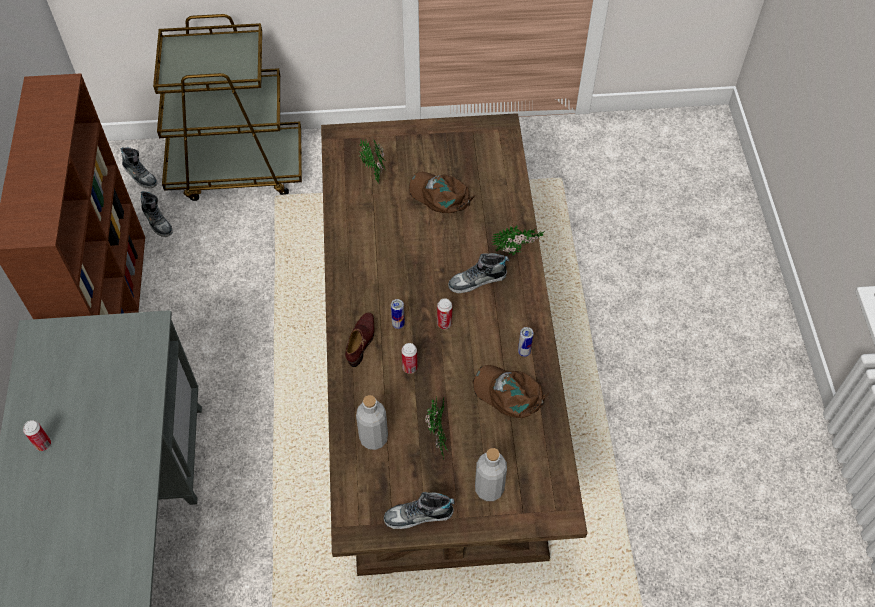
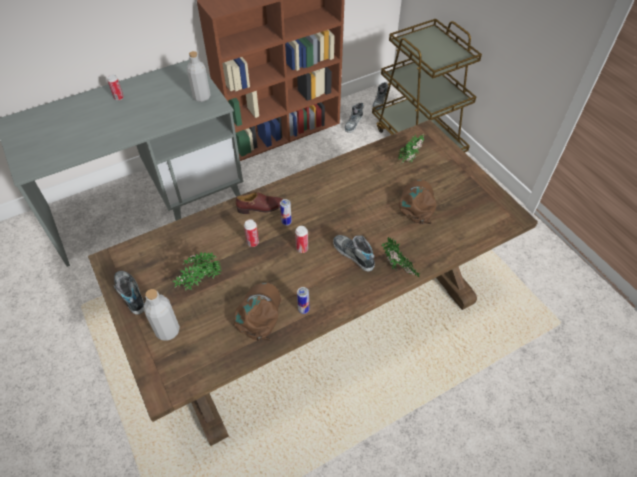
camera: 65 degrees right, 5 degrees down
grey bottle [356,395,388,450] -> grey bottle moved to [187,51,210,102]

